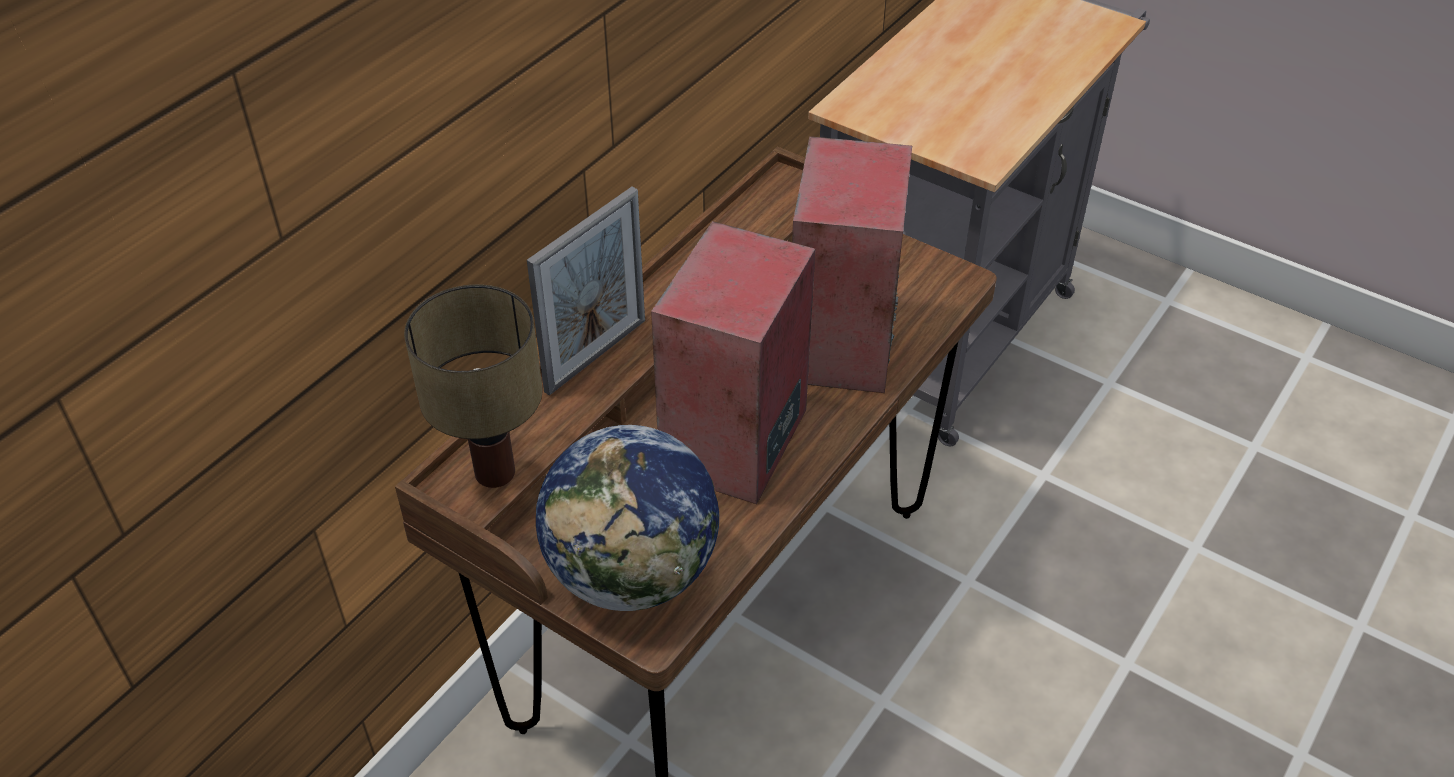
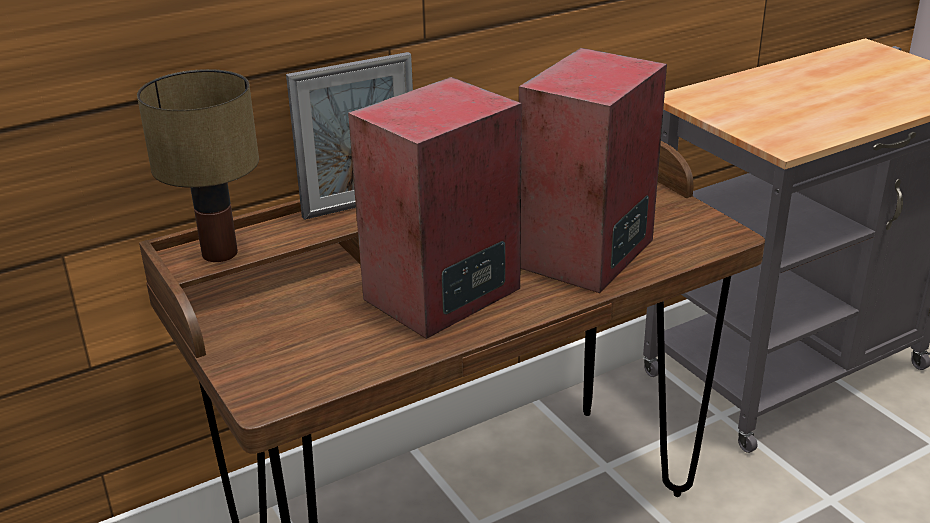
camera: 25 degrees right, 15 degrees down
globe [536,425,719,611] -> none

